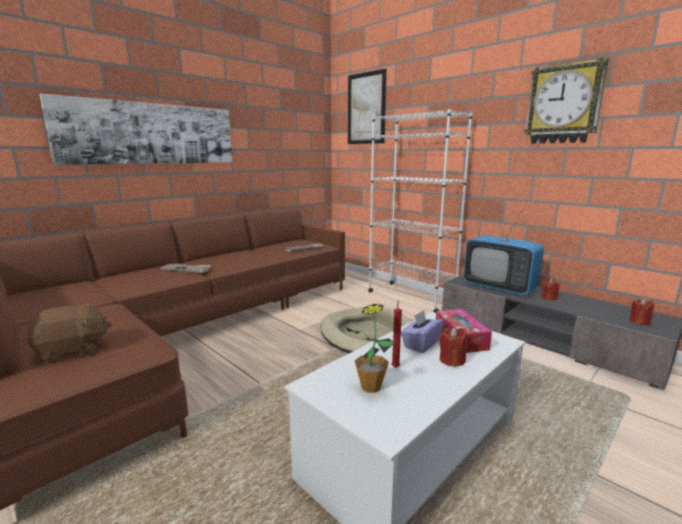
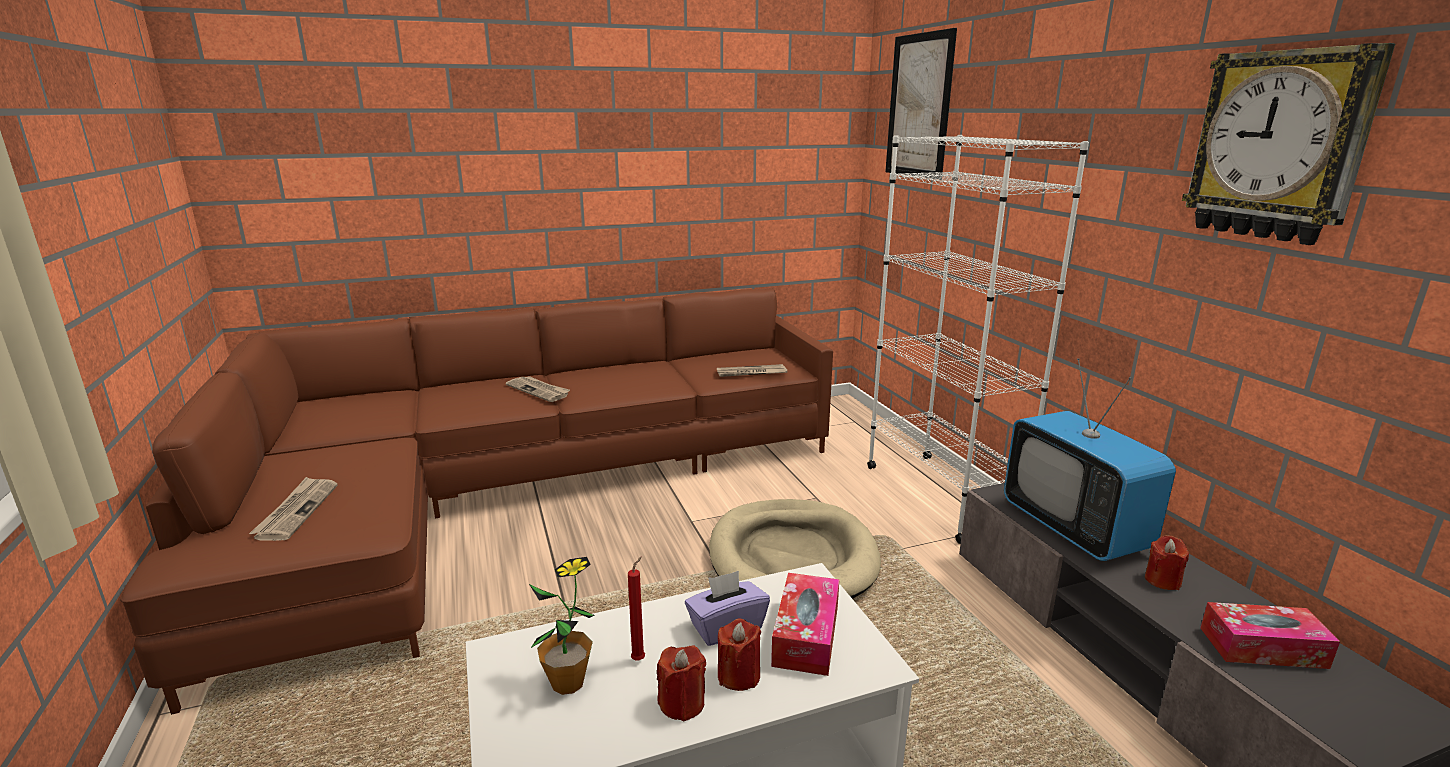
camera: 25 degrees right, 5 degrees up
brown plush toy [28,303,112,363] -> newspaper [249,477,338,541]
picture [40,94,232,165] -> none
red candle [629,298,654,325] -> red candle moved to [657,646,706,721]
none -> tissue box [1200,602,1340,669]

